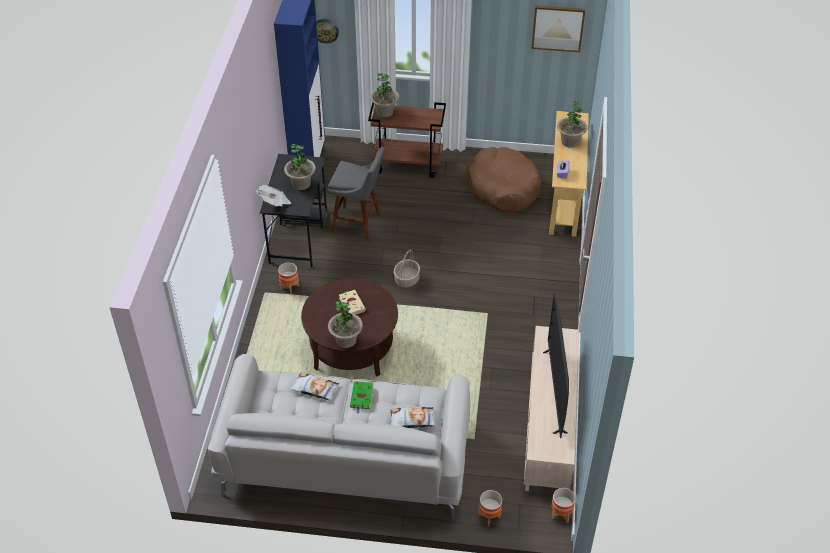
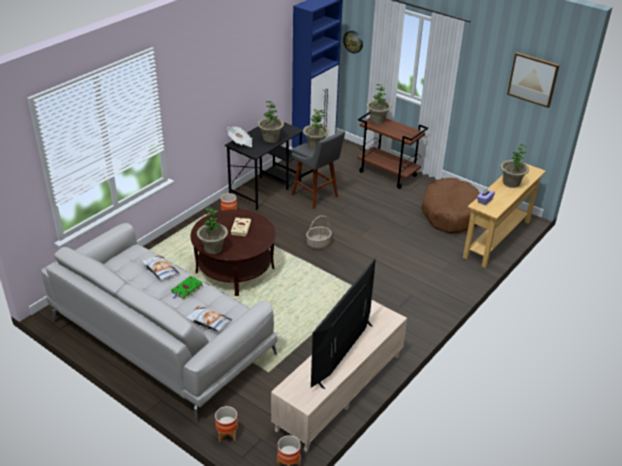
camera: 30 degrees right, 10 degrees down
none -> potted plant [303,109,329,150]

